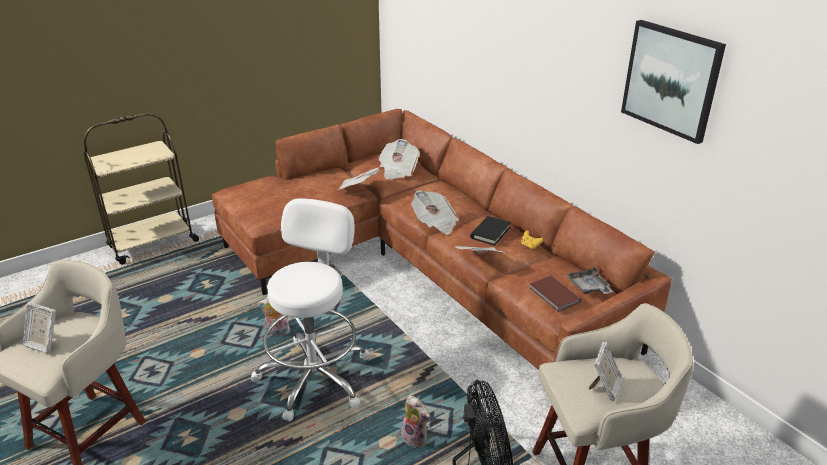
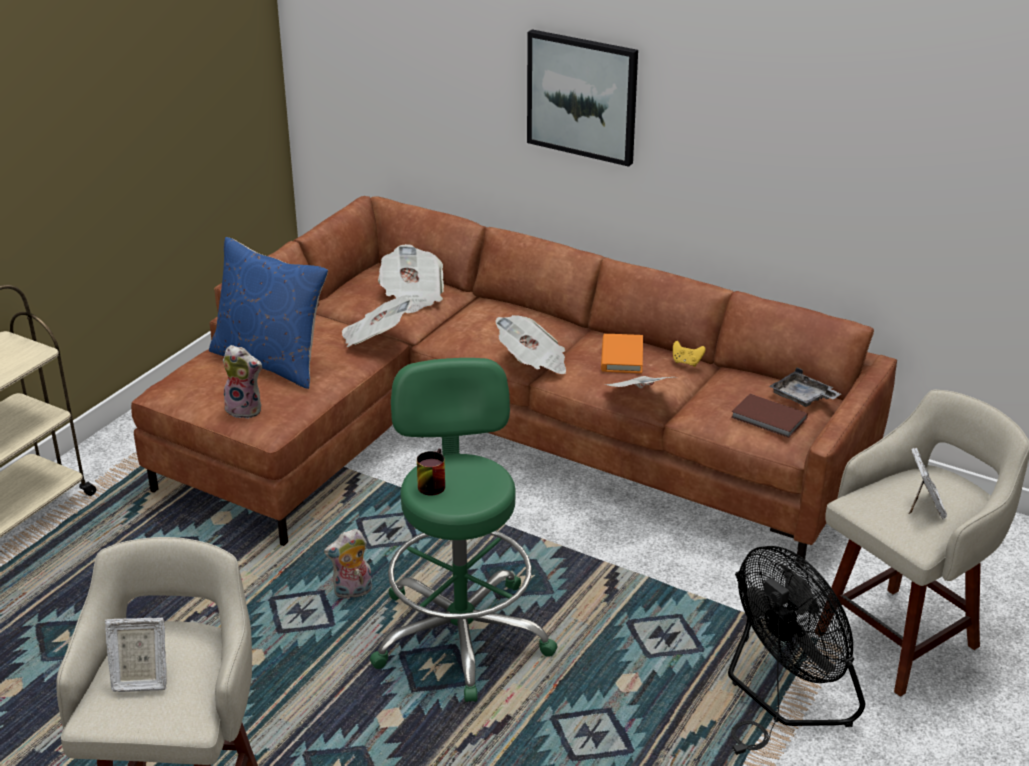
camera: 25 degrees left, 0 degrees up
white stool [251,198,371,422] -> green stool [370,358,557,702]
plush toy [402,396,430,448] -> plush toy moved to [223,345,262,419]
black book [470,216,511,246] -> orange book [601,334,643,373]
picture [621,20,726,144] -> picture moved to [527,29,638,167]
none -> blue pillow [209,237,328,389]
none -> mug [417,449,445,496]

